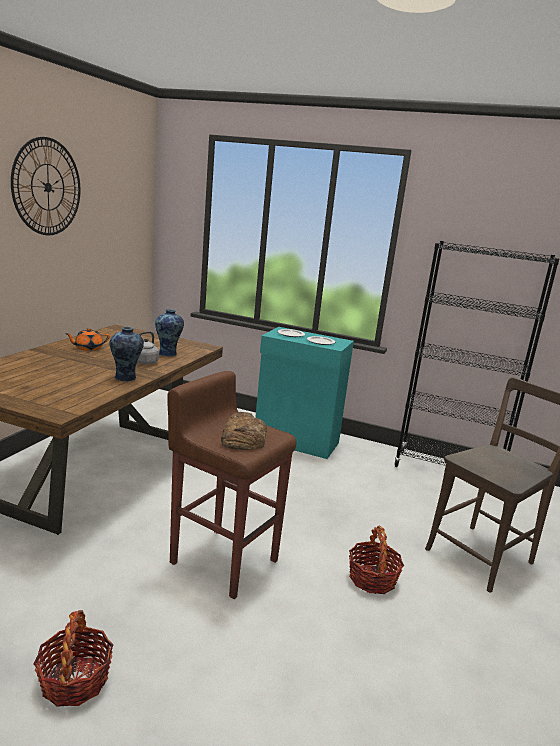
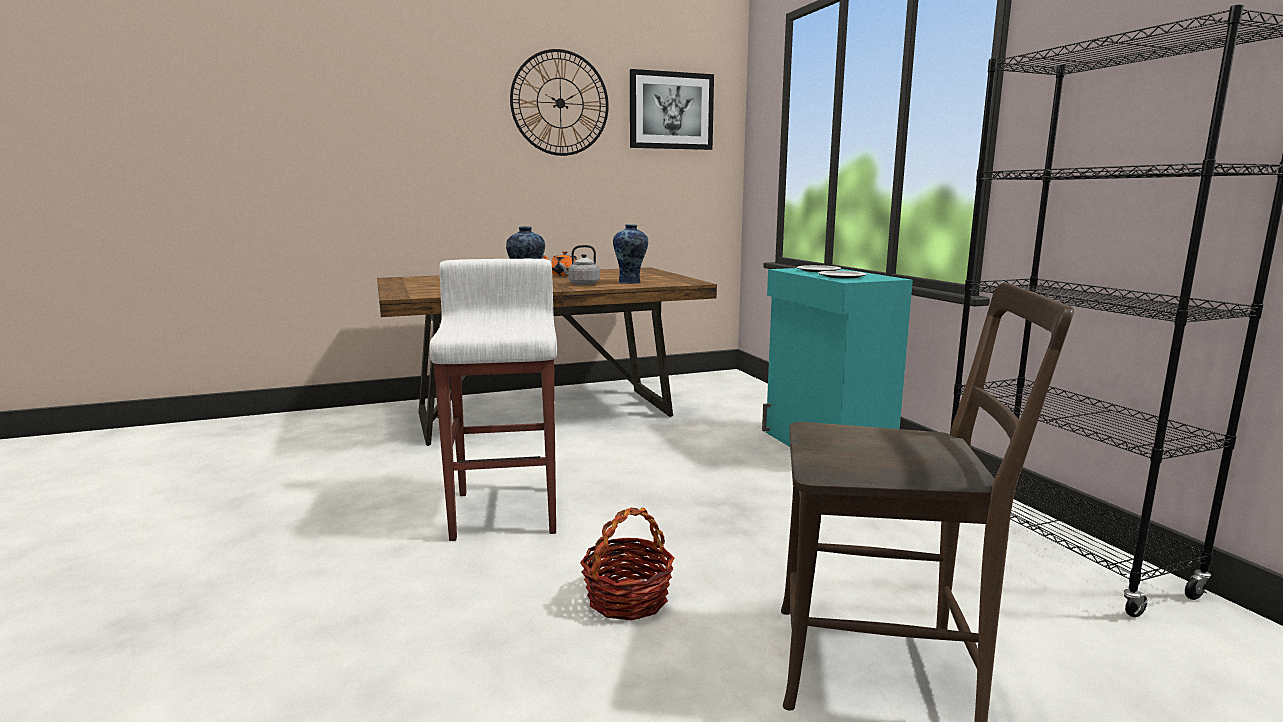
camera: 50 degrees right, 5 degrees down
basket [33,610,113,707] -> none
brown stool [168,371,296,599] -> white stool [430,259,557,541]
bread [221,412,267,450] -> none
none -> picture [630,69,714,150]

